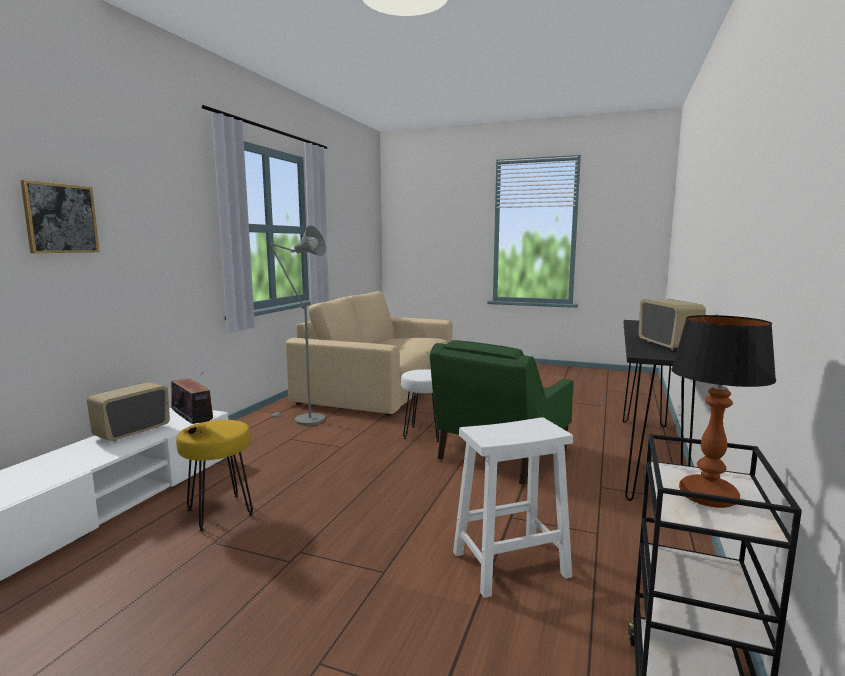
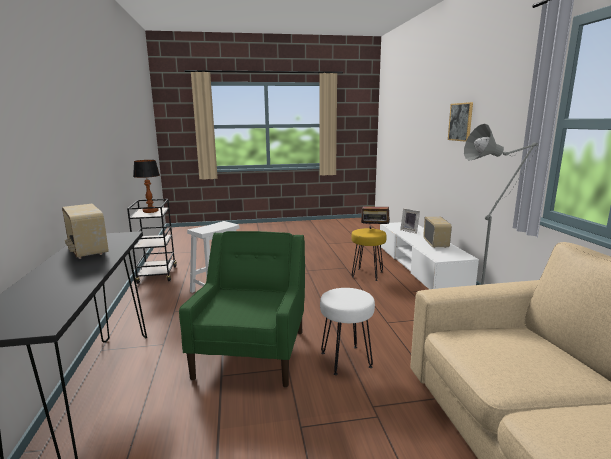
camera: 150 degrees right, 5 degrees up
none -> picture frame [400,208,420,234]

